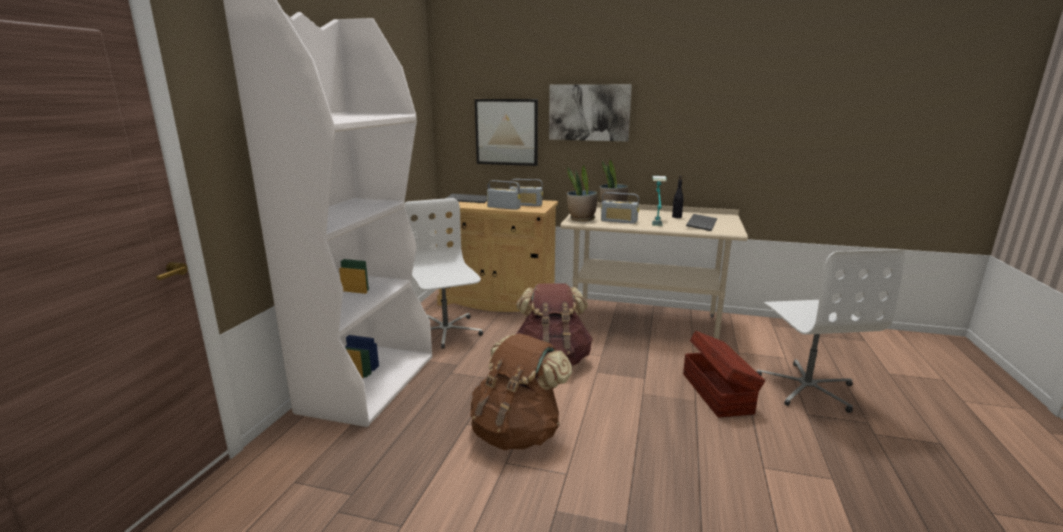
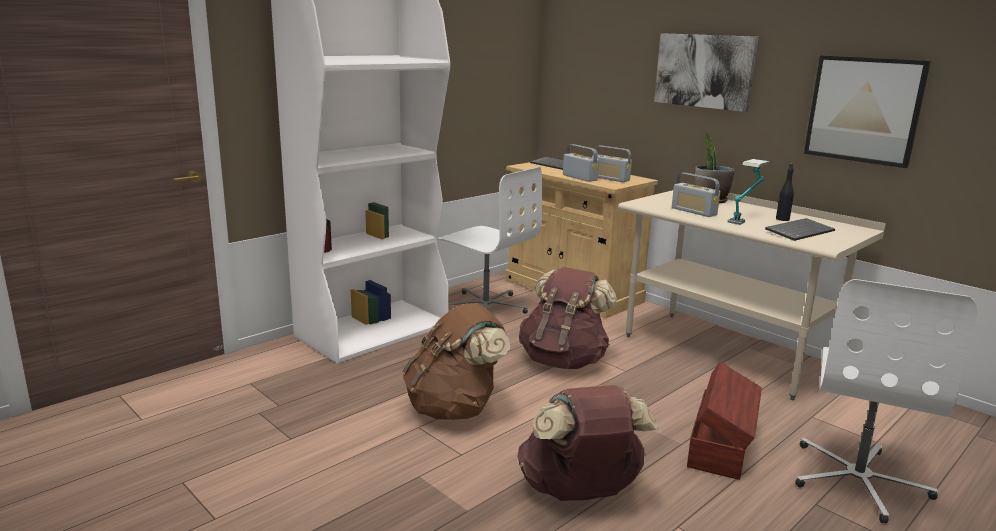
camera: 30 degrees right, 0 degrees up
white office chair [405,198,483,349] -> white office chair turned 120 degrees clockwise [437,167,542,314]
picture [475,99,538,166] -> picture moved to [804,55,931,168]
potted plant [567,165,597,221] -> none
none -> brown backpack [517,385,659,501]

